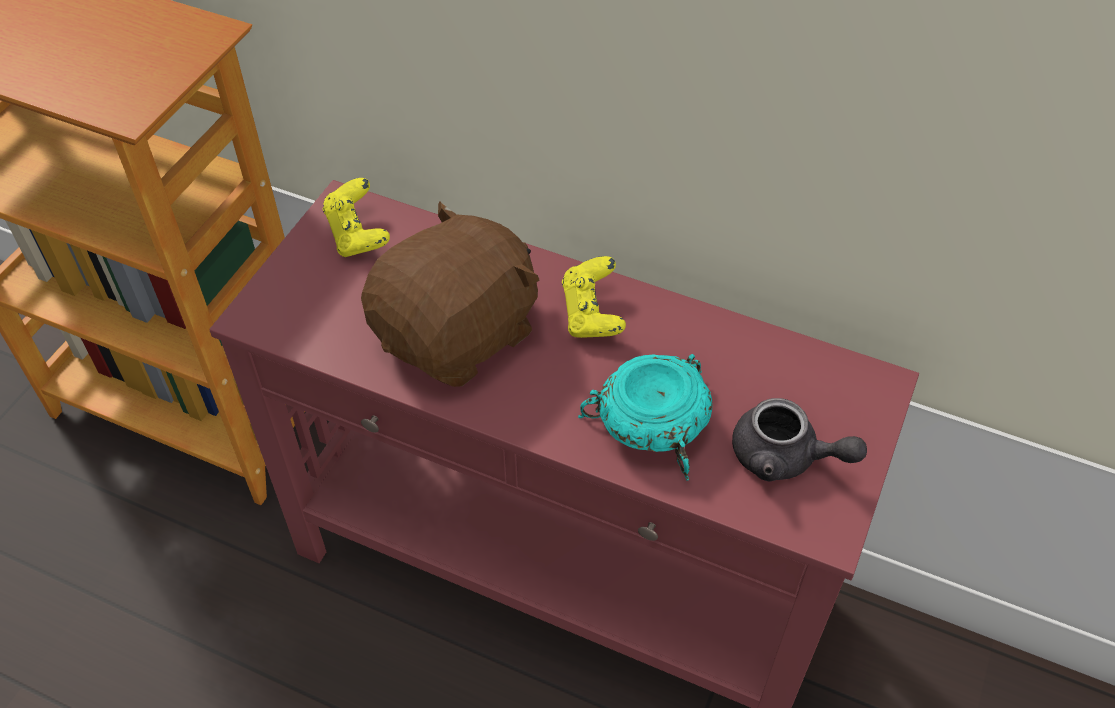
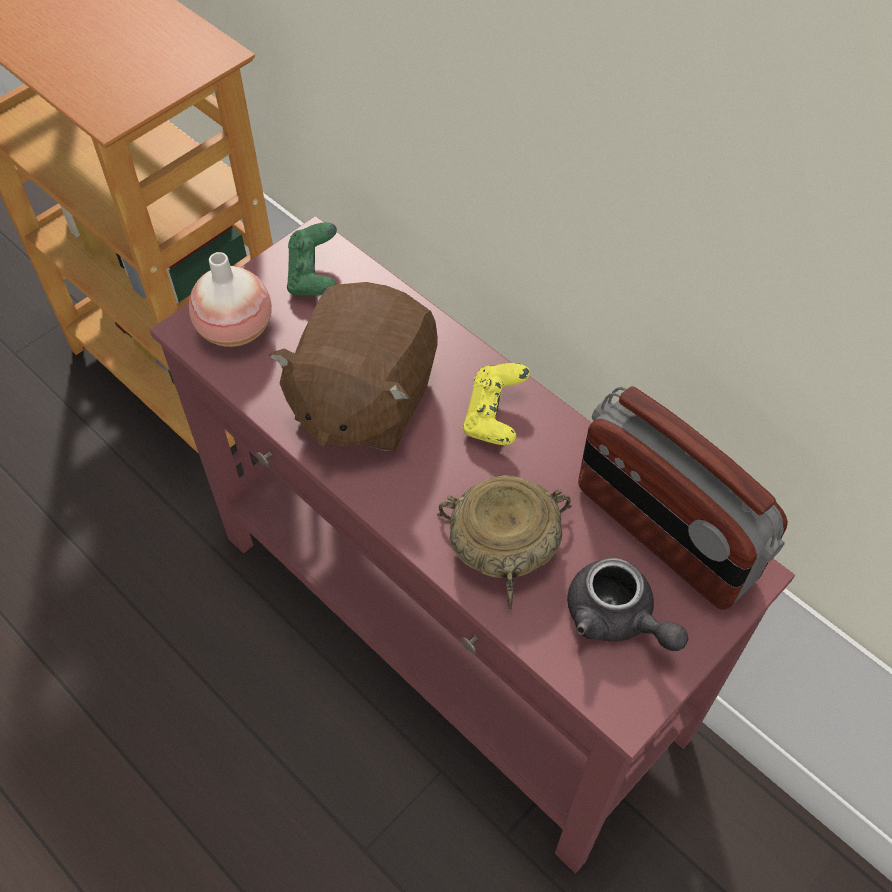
camera: 20 degrees right, 5 degrees up
yellow game controller [323,178,390,257] -> green game controller [287,222,337,295]
brown plush toy [361,202,540,387] -> brown plush toy turned 135 degrees clockwise [269,282,438,451]
turquoise bowl [578,354,713,481] -> beige bowl [437,475,572,611]
none -> vase [189,252,272,347]
none -> radio [578,386,788,610]

